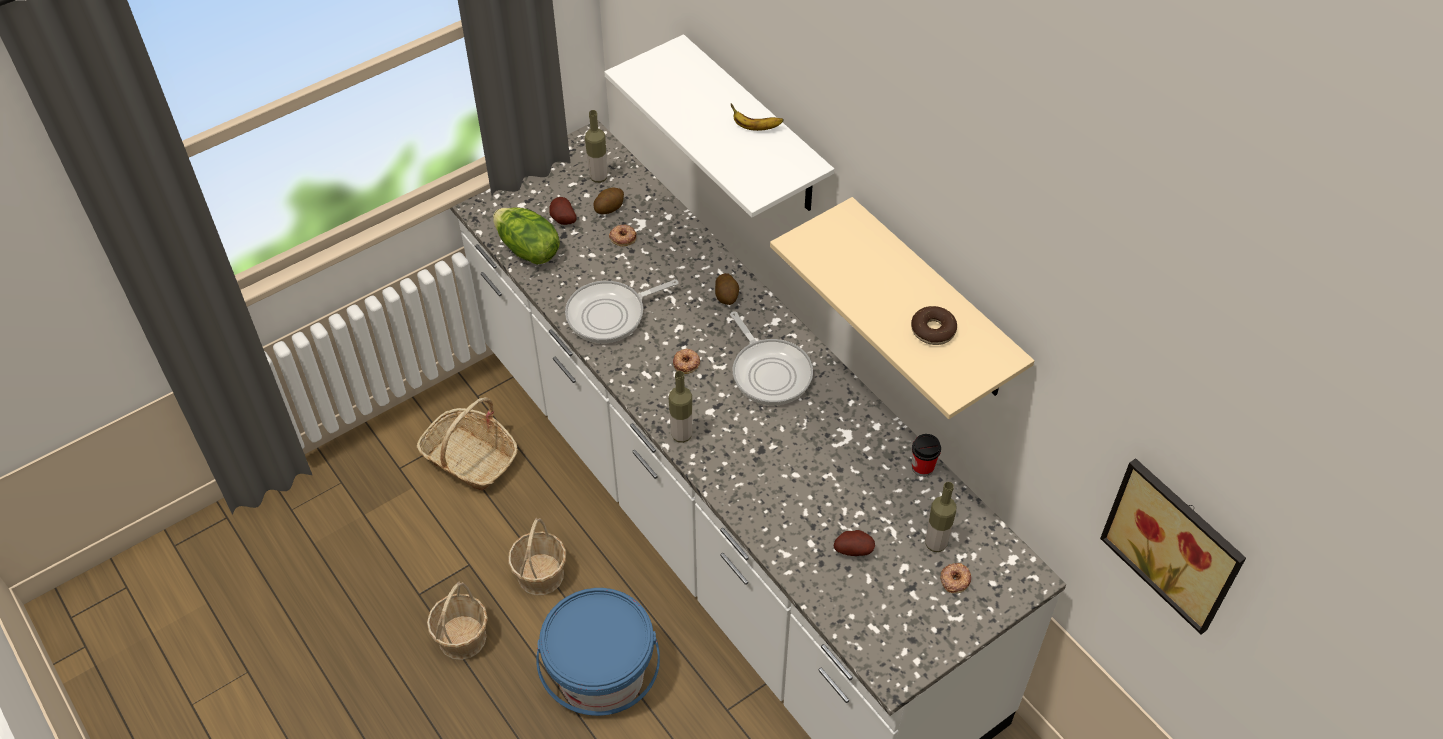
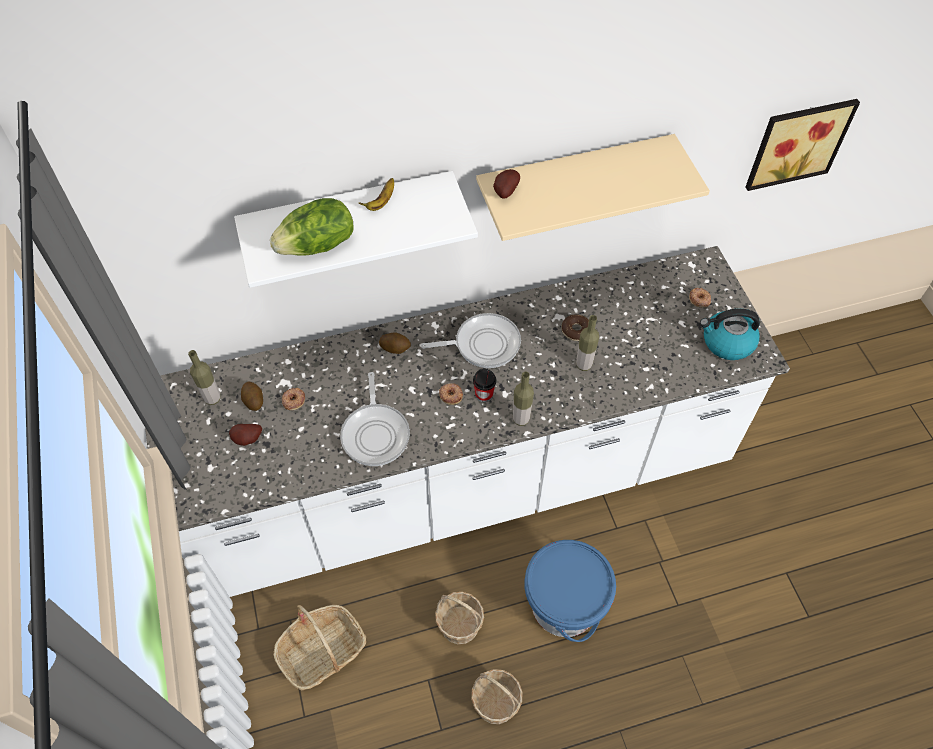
camera: 70 degrees left, 5 degrees up
lettuce [493,207,560,265] -> lettuce moved to [270,198,353,256]
potato [834,530,875,556] -> potato moved to [493,169,520,199]
donut [911,306,957,345] -> donut moved to [561,314,589,341]
cup [912,434,941,477] -> cup moved to [473,369,496,402]
bottle [925,482,956,552] -> bottle moved to [576,315,599,371]
none -> kettle [700,309,760,360]

